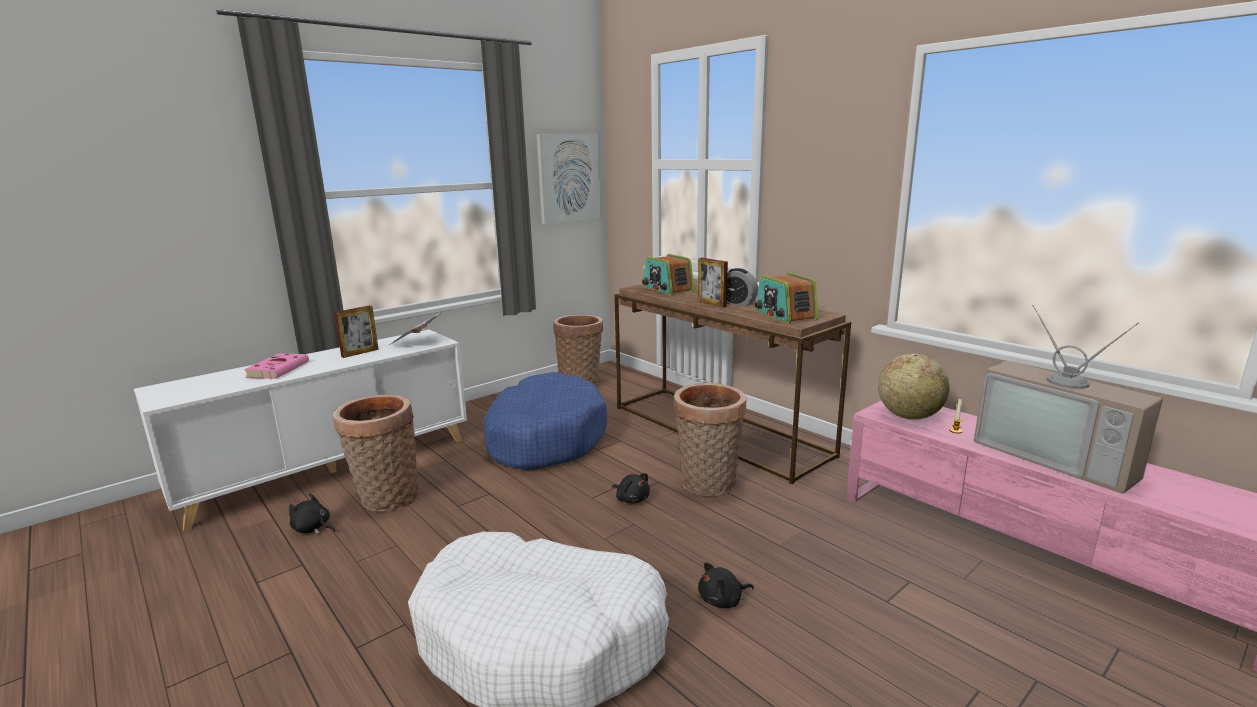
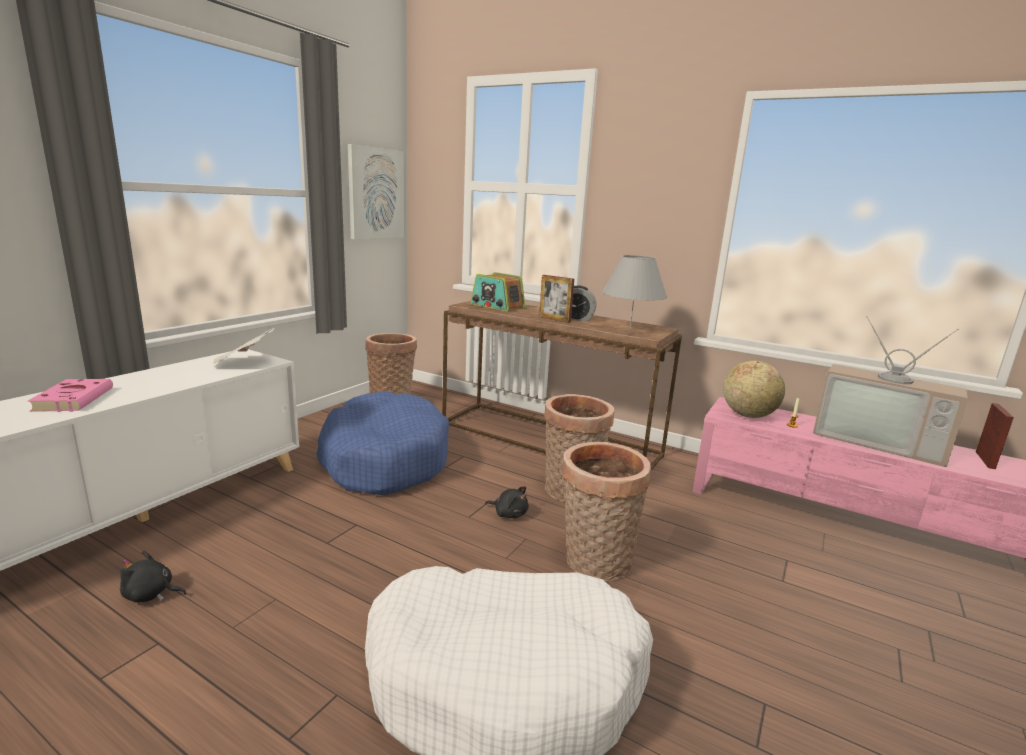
camera: 20 degrees left, 0 degrees up
basket [333,395,419,511] -> basket moved to [562,442,651,581]
picture frame [334,305,379,358] -> picture frame moved to [976,403,1014,469]
black plush toy [698,562,754,608] -> none
radio [755,273,818,324] -> grey table lamp [602,255,667,329]

